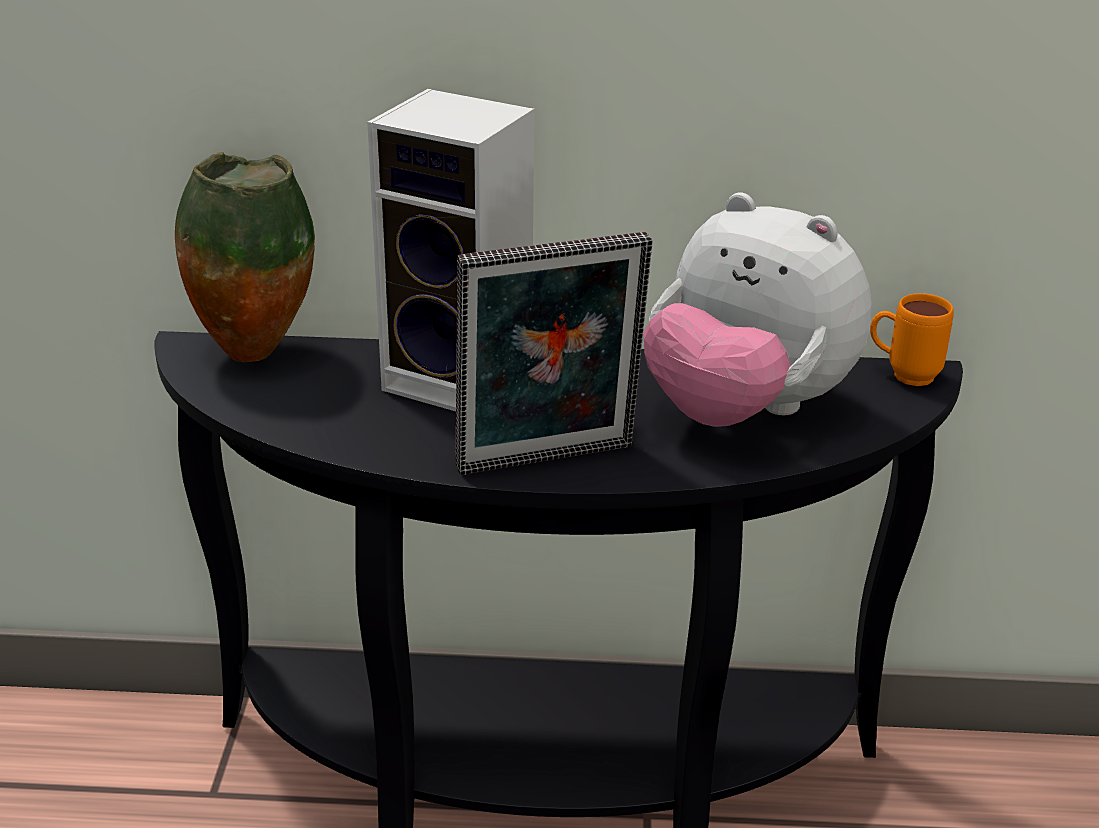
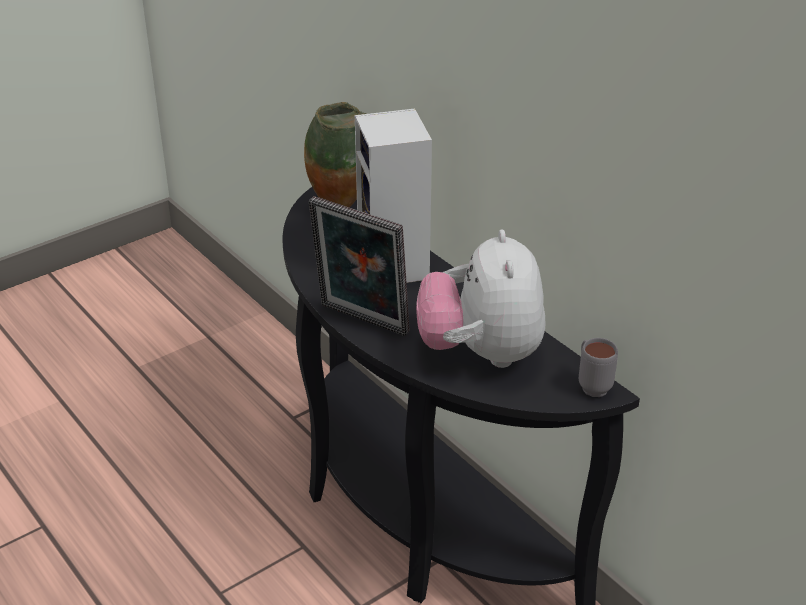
camera: 50 degrees right, 5 degrees up
orange mug [870,293,954,386] -> grey mug [579,338,618,397]

